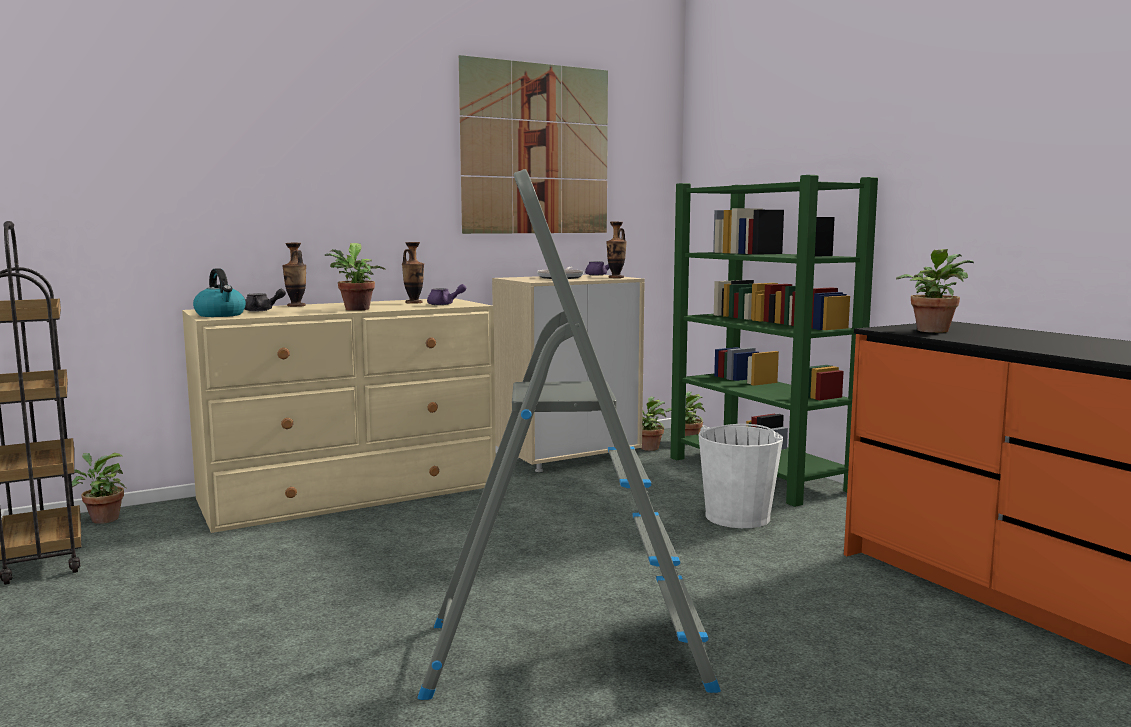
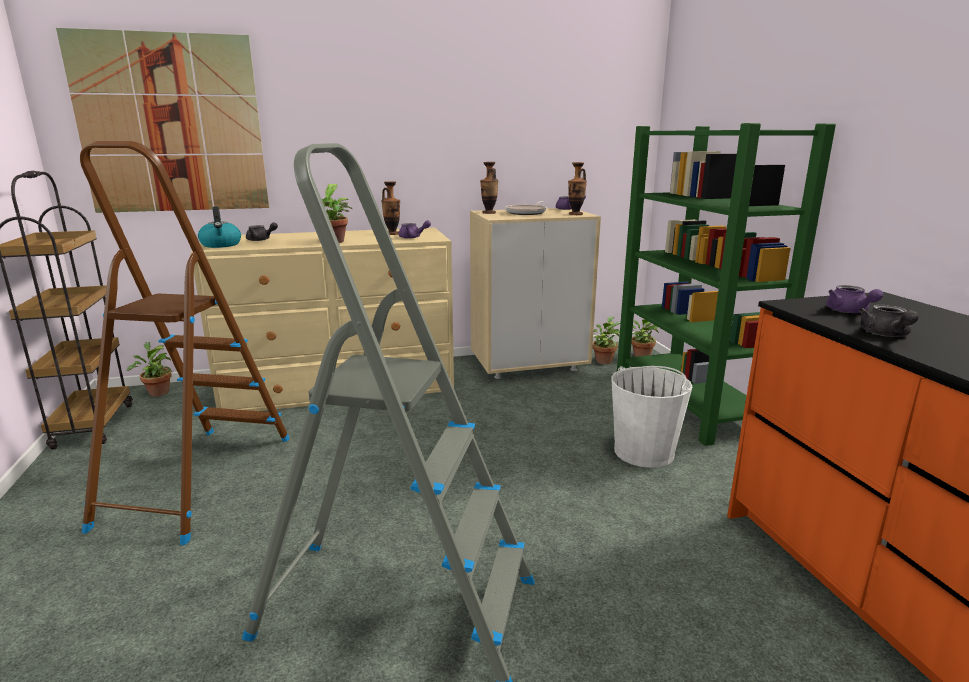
camera: 15 degrees right, 10 degrees up
vase [282,243,306,307] -> vase moved to [480,162,498,214]
picture [459,55,608,234] -> picture moved to [56,28,269,213]
potted plant [896,249,974,333] -> purple teapot [826,285,883,313]
none -> brown step ladder [80,141,290,545]
none -> grey teapot [859,305,919,337]

